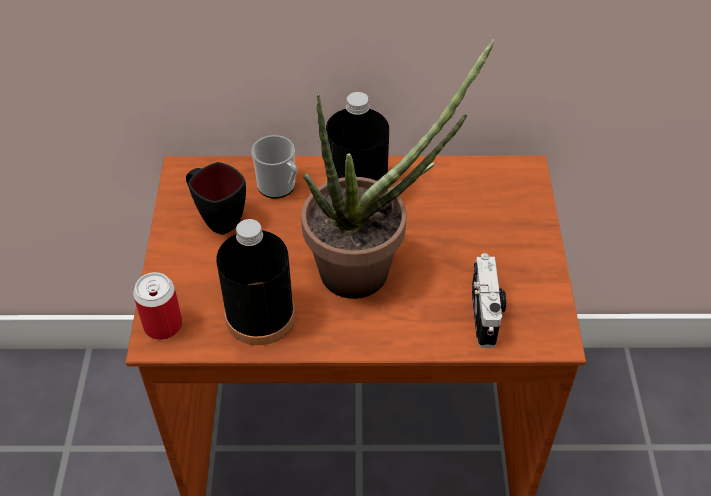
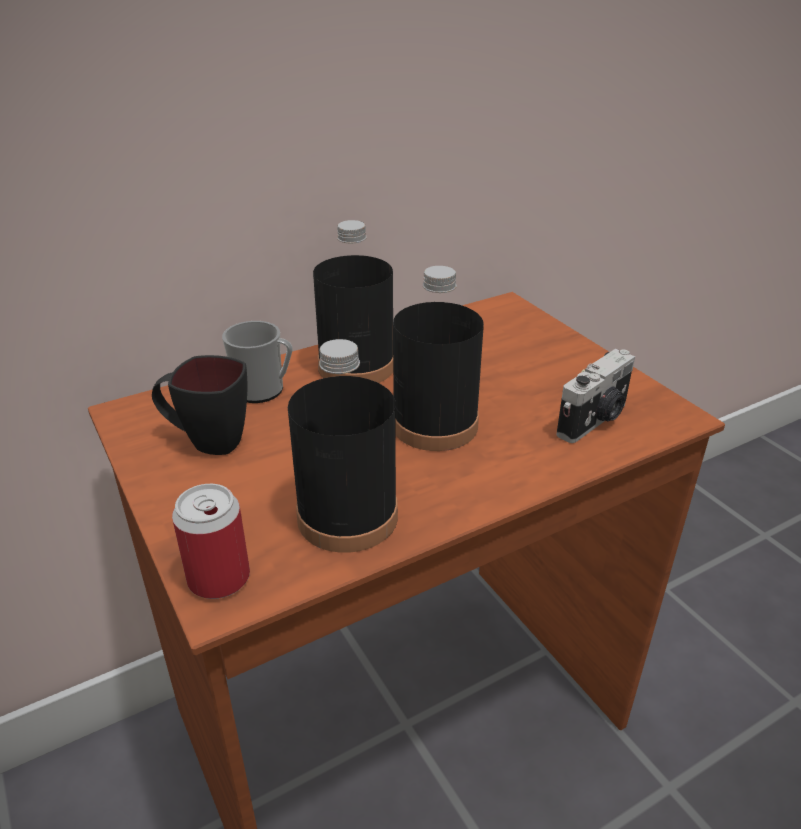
camera: 30 degrees left, 15 degrees down
potted plant [301,39,495,299] -> black bottle [393,266,484,451]
camera [472,253,506,348] -> camera turned 75 degrees clockwise [556,349,635,443]

